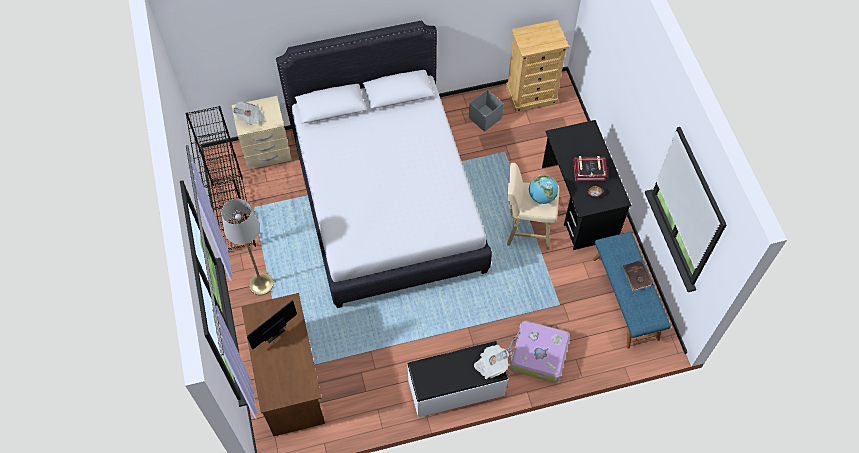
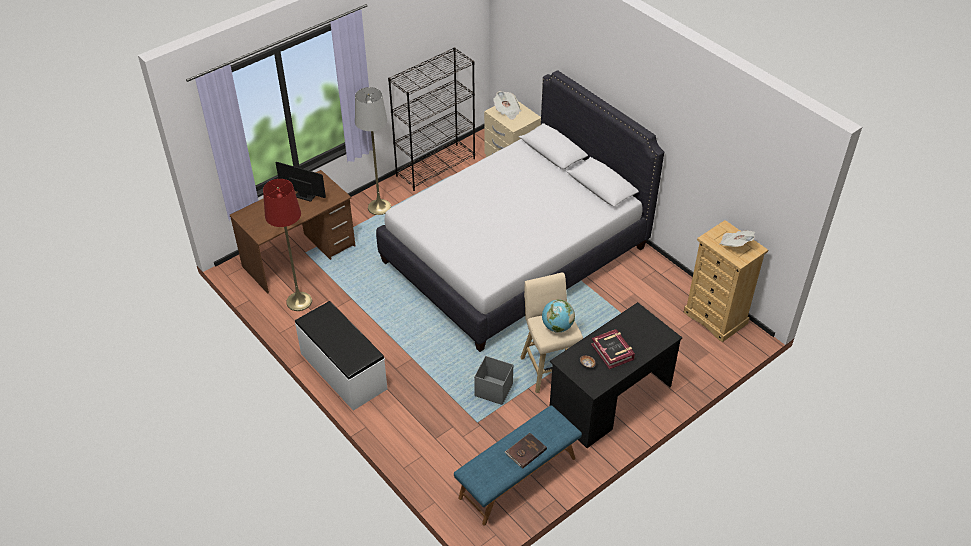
camera: 65 degrees right, 15 degrees down
grey storage box [469,90,504,132] -> grey storage box moved to [474,356,513,405]
newspaper [474,345,509,379] -> newspaper moved to [719,230,755,247]
suitcase [508,321,570,383] -> none
none -> red floor lamp [263,179,312,311]

